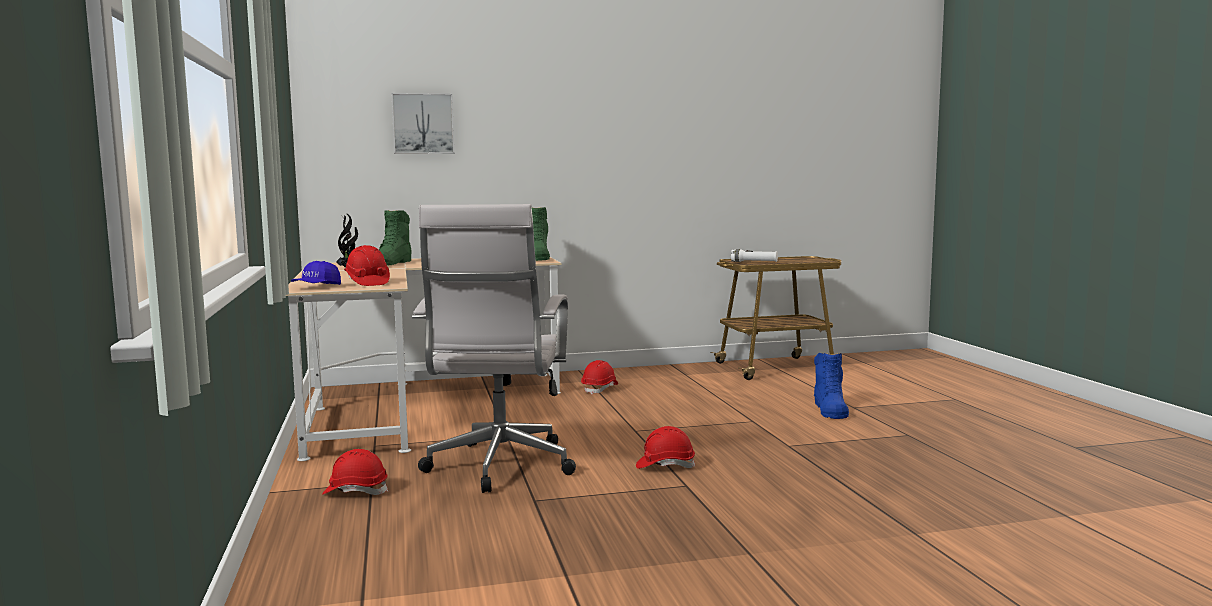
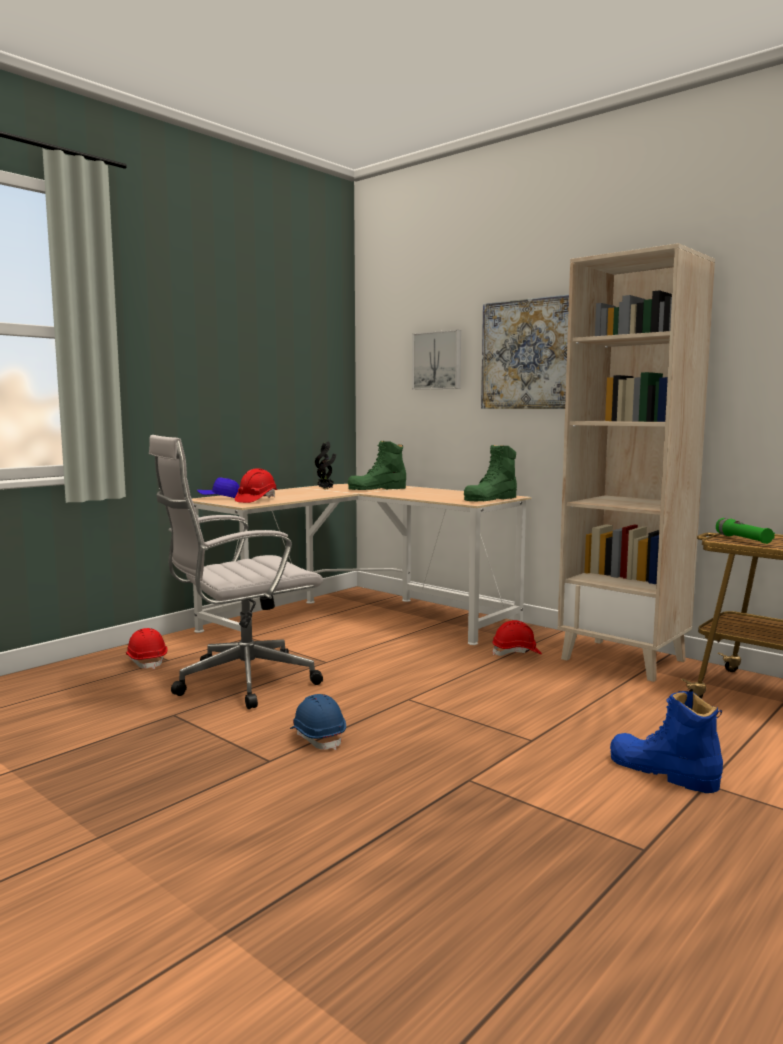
camera: 55 degrees right, 0 degrees up
red hard hat [636,426,695,469] -> blue hard hat [290,694,346,750]
white flashlight [731,249,778,262] -> green flashlight [716,518,775,544]
blue boot [814,353,849,419] -> blue boot turned 75 degrees clockwise [610,691,723,793]
none -> picture [481,294,569,409]
none -> beige bookcase [558,243,715,682]

